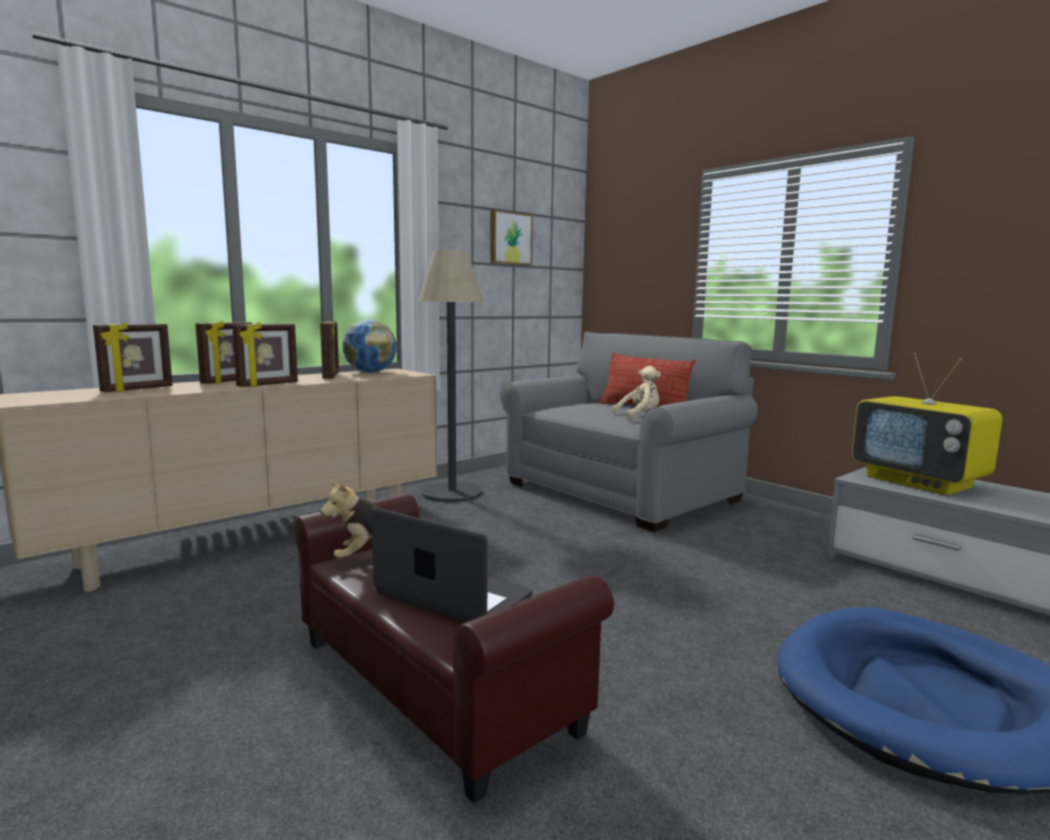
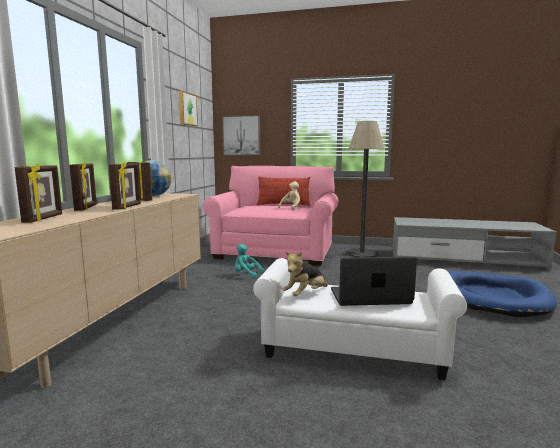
camera: 35 degrees left, 0 degrees up
brown ottoman [293,493,614,804] -> white ottoman [253,258,467,380]
floor lamp [418,250,484,502] -> floor lamp moved to [346,121,385,257]
grey sofa [501,332,758,532] -> pink sofa [203,166,338,266]
television [852,353,1002,495] -> none
none -> picture [222,115,260,155]
none -> turquoise plush toy [234,244,264,278]

